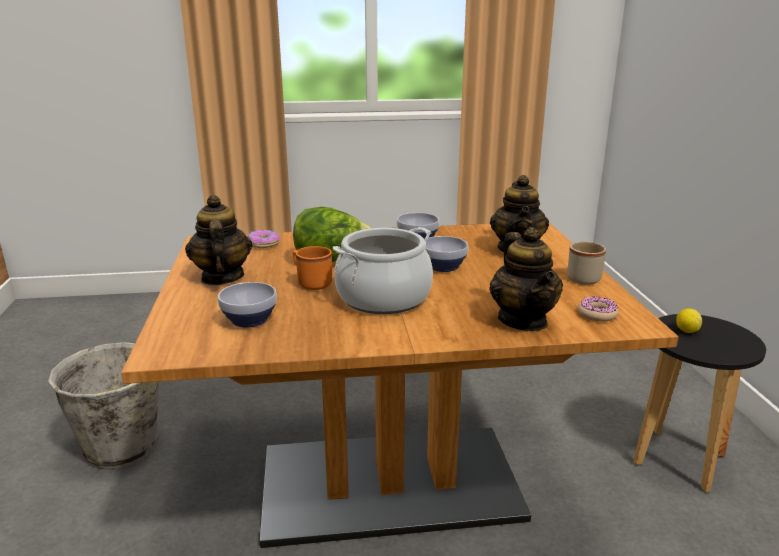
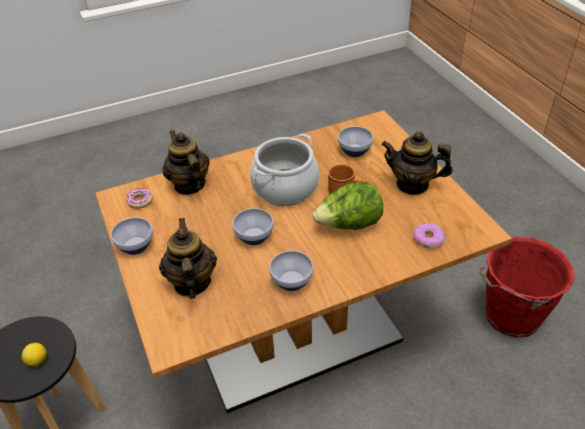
camera: 165 degrees right, 20 degrees up
grey bucket [48,342,159,470] -> red bucket [479,237,574,338]
teapot [185,195,252,285] -> teapot turned 135 degrees clockwise [381,131,453,195]
beige mug [567,241,606,285] -> bowl [111,217,153,255]

